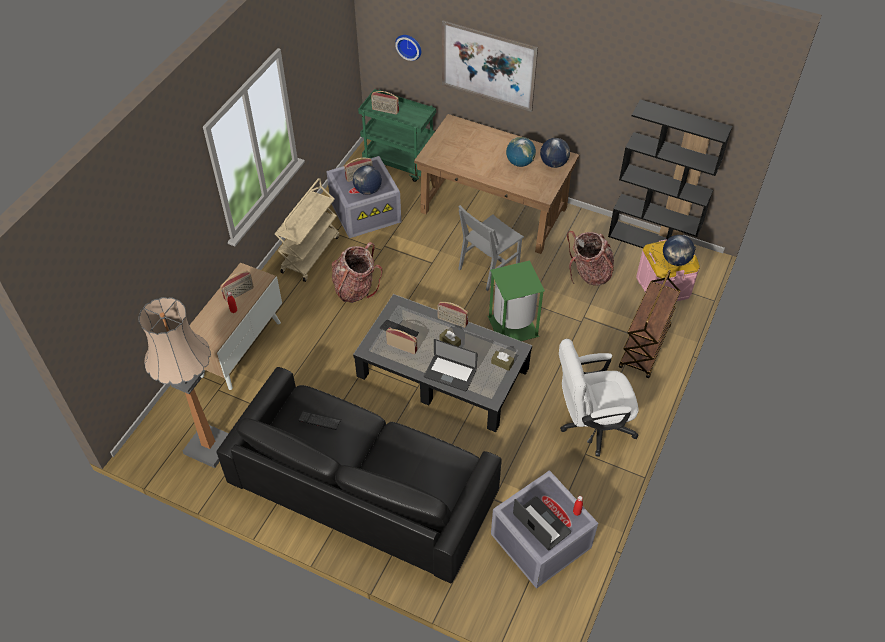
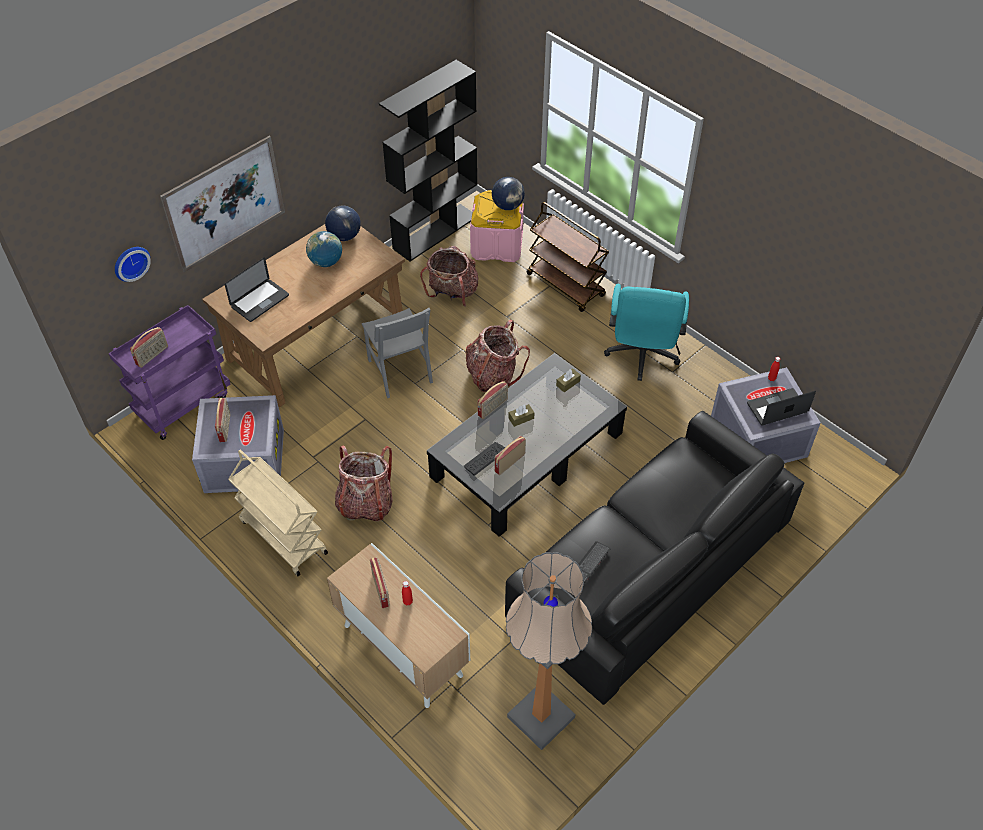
camera: 70 degrees left, 0 degrees up
globe [353,165,382,195] -> none
green cart [358,89,436,182] -> purple cart [108,305,230,440]
laptop [424,339,477,391] -> laptop moved to [225,257,289,322]
green trash can [488,260,545,341] -> backpack [465,320,530,392]
white office chair [559,339,639,457] -> turquoise office chair [604,284,689,381]

